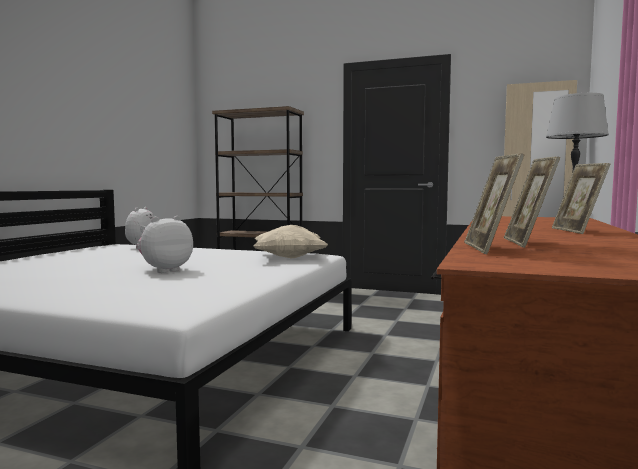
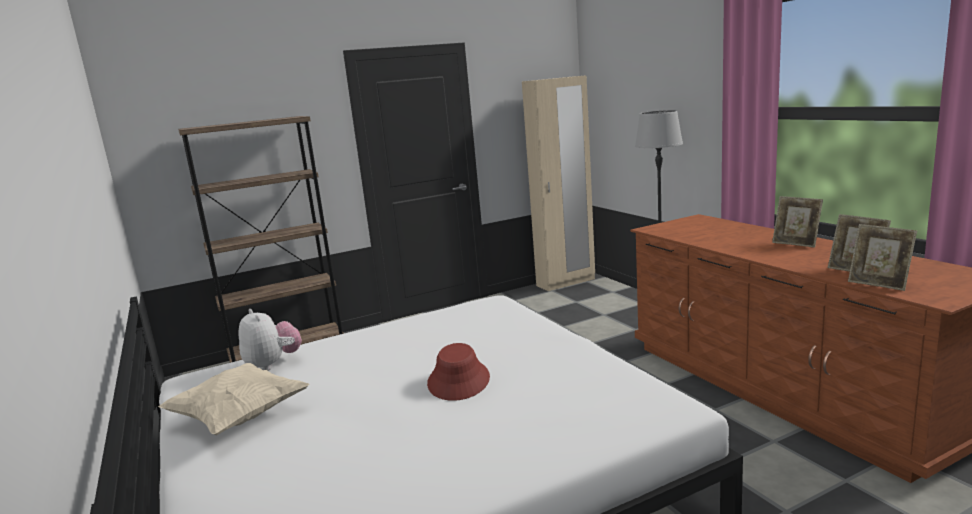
camera: 45 degrees left, 10 degrees up
plush toy [137,216,193,273] -> red hat [427,343,490,401]
beige pillow [253,225,328,258] -> beige pillow moved to [158,363,310,435]

